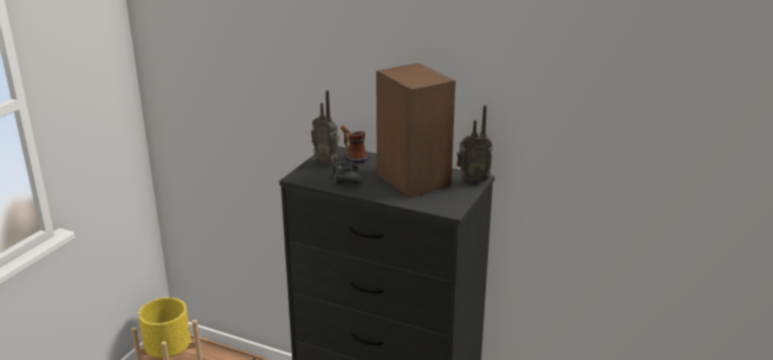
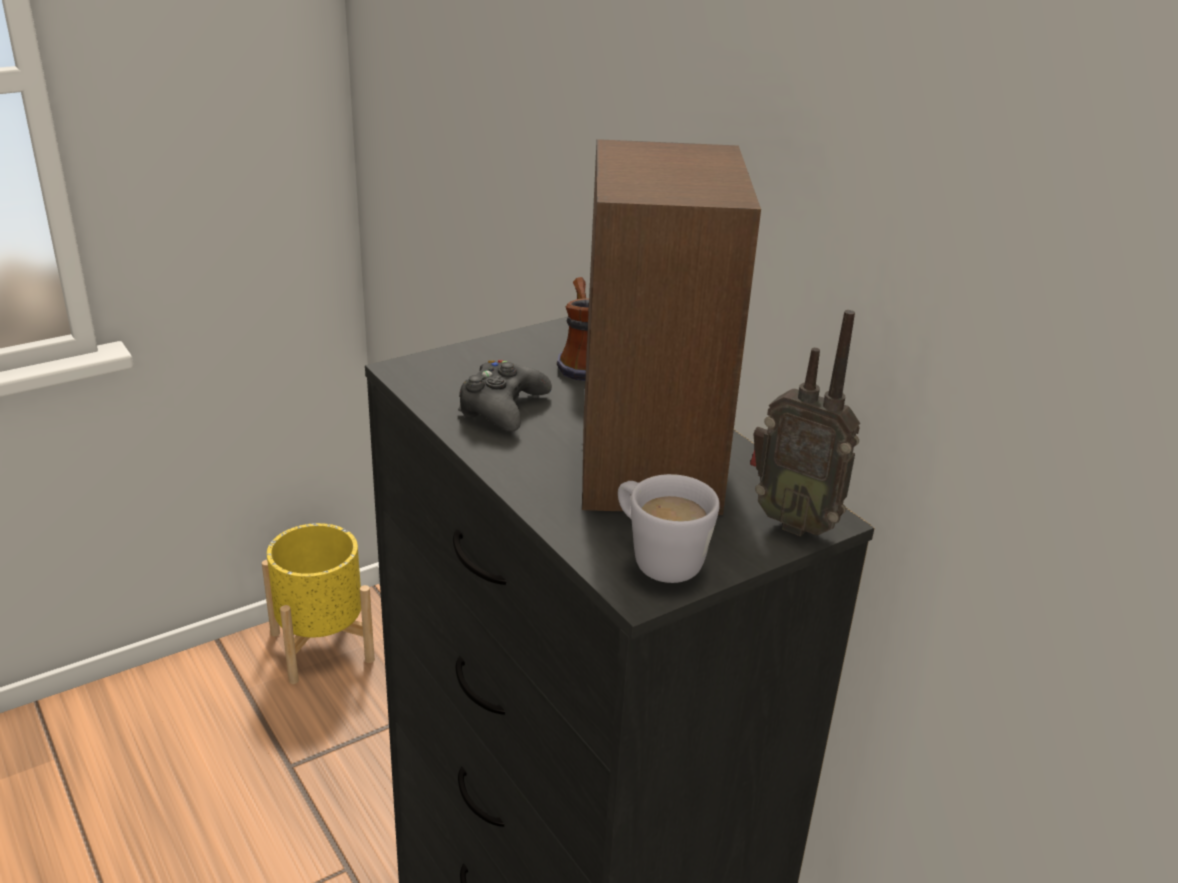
camera: 30 degrees right, 5 degrees up
radio [311,90,340,165] -> none
none -> white mug [618,474,720,583]

